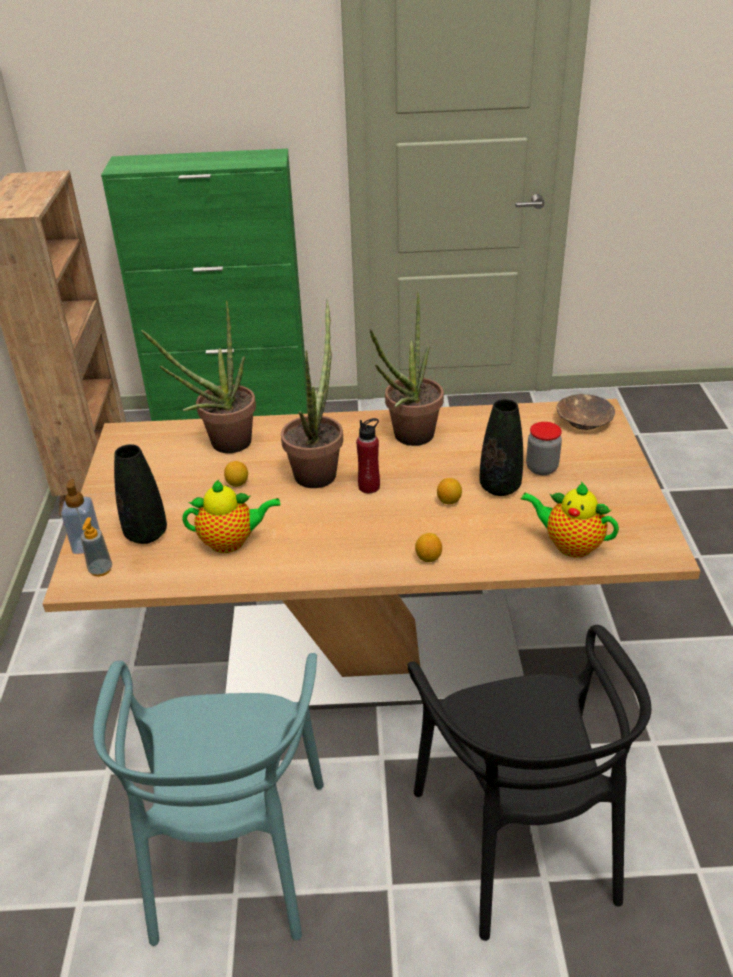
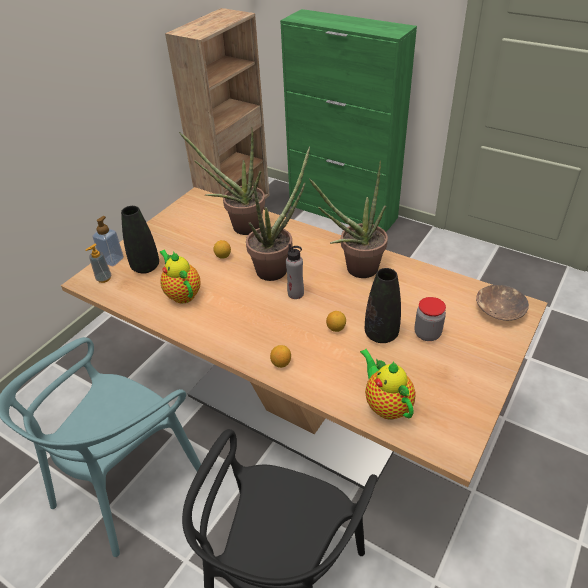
camera: 35 degrees right, 5 degrees up
teapot [182,480,280,553] -> teapot turned 150 degrees counterclockwise [160,250,200,303]
red bottle [356,418,380,493] -> grey bottle [286,244,304,299]

